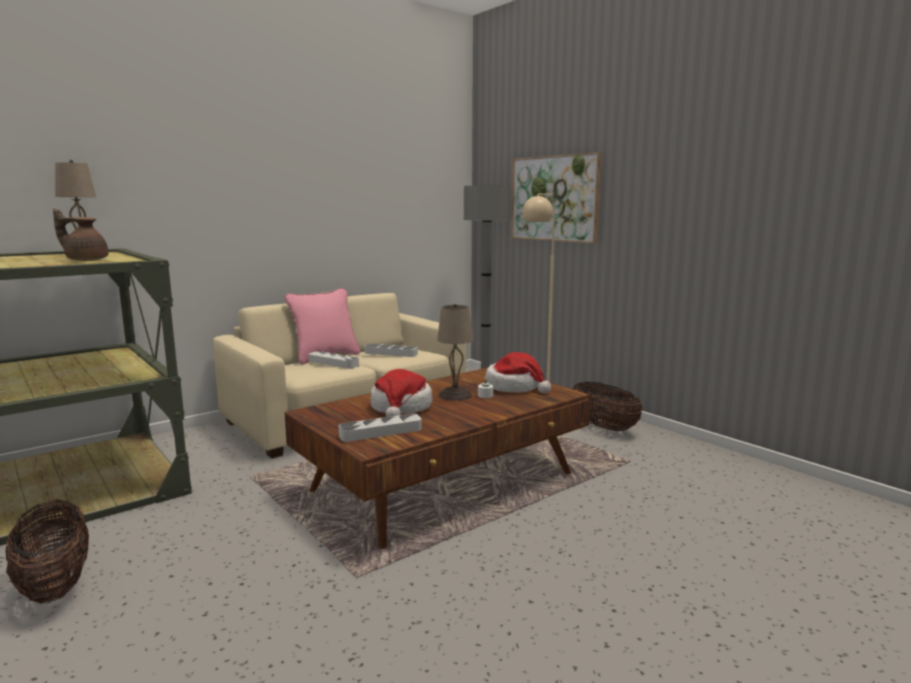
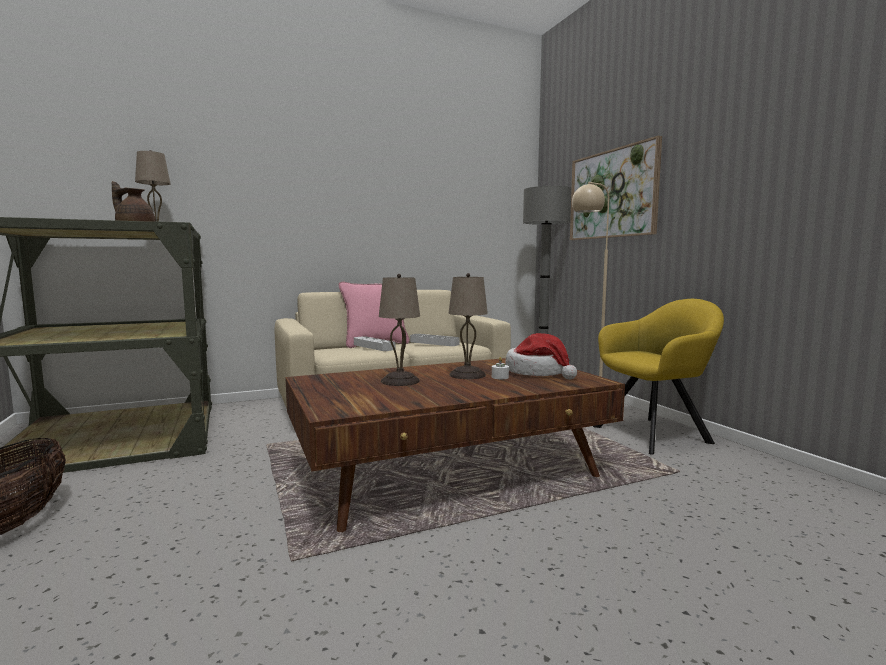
camera: 15 degrees right, 5 degrees down
grey tray [339,414,422,442] -> none
hat [371,369,432,417] -> beige table lamp [379,274,420,386]
basket [573,382,643,431] -> yellow armchair [593,299,724,455]

